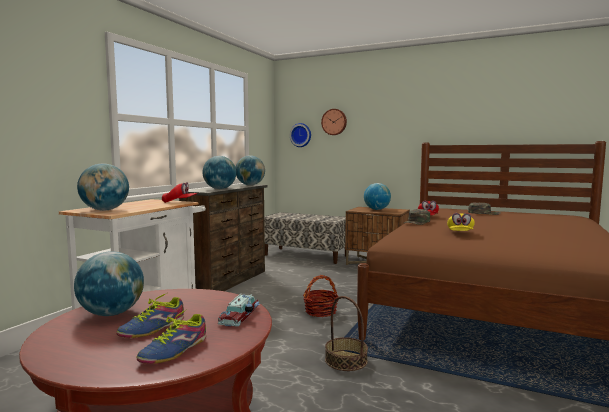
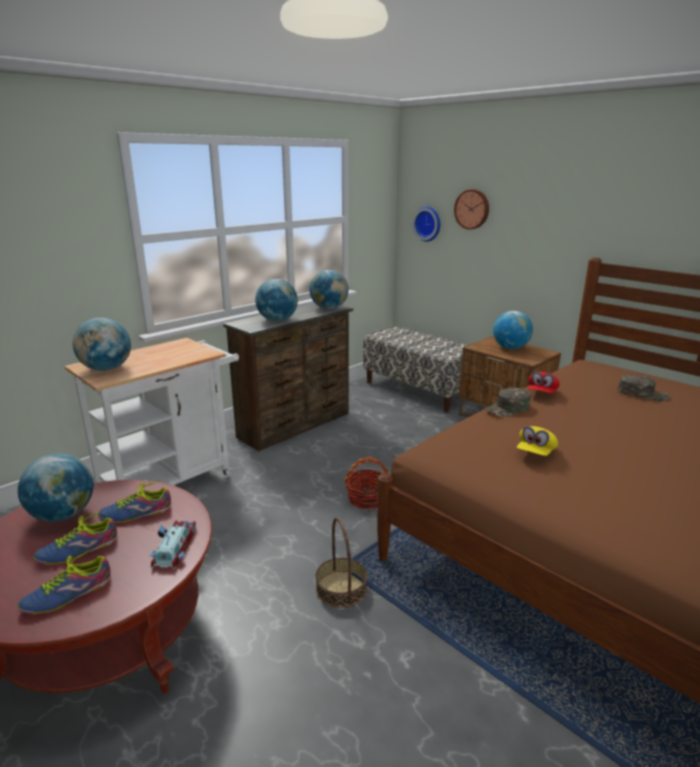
camera: 20 degrees right, 15 degrees up
red cap [162,182,197,203] -> none
toy car [218,293,260,327] -> toy car turned 150 degrees clockwise [150,520,197,569]
none -> shoe [98,481,171,523]

